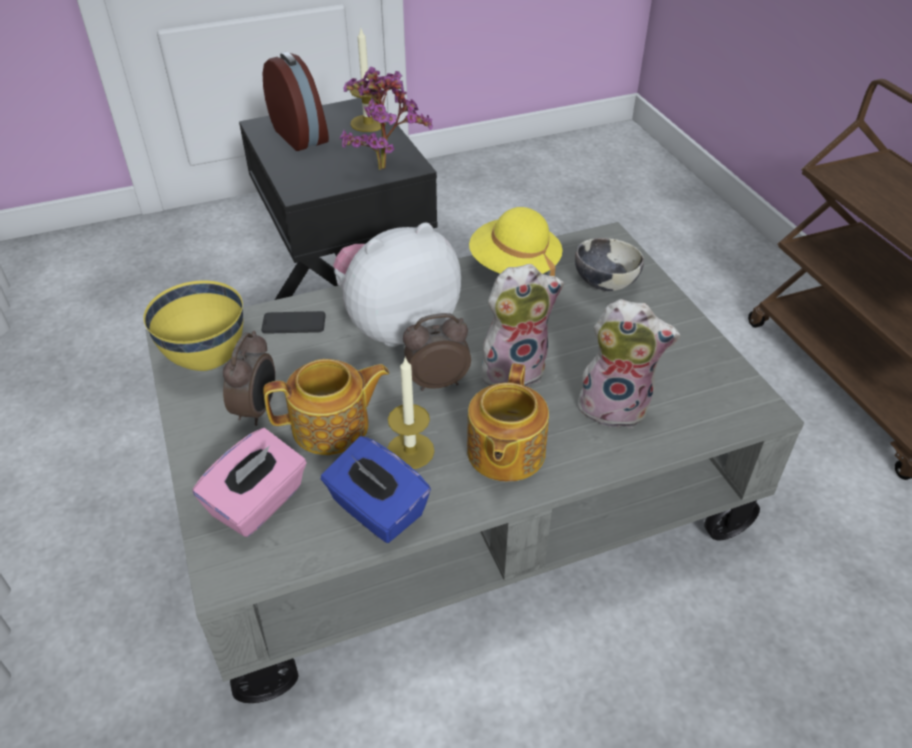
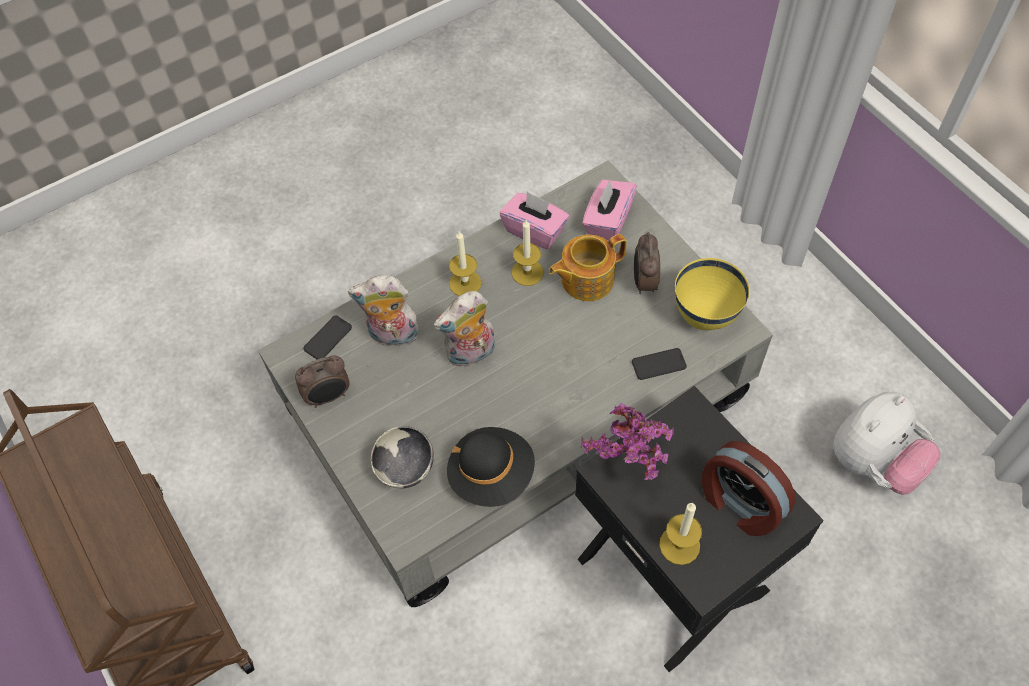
camera: 170 degrees right, 15 degrees up
blue tissue box [321,436,431,543] -> pink tissue box [500,191,569,250]
plush toy [333,223,461,347] -> plush toy moved to [833,392,941,495]
alarm clock [403,313,471,391] -> alarm clock moved to [295,355,350,408]
teapot [467,363,549,482] -> candle [449,231,481,296]
yellow hat [469,207,563,276] -> black hat [447,427,535,507]
none -> phone [303,315,352,359]

